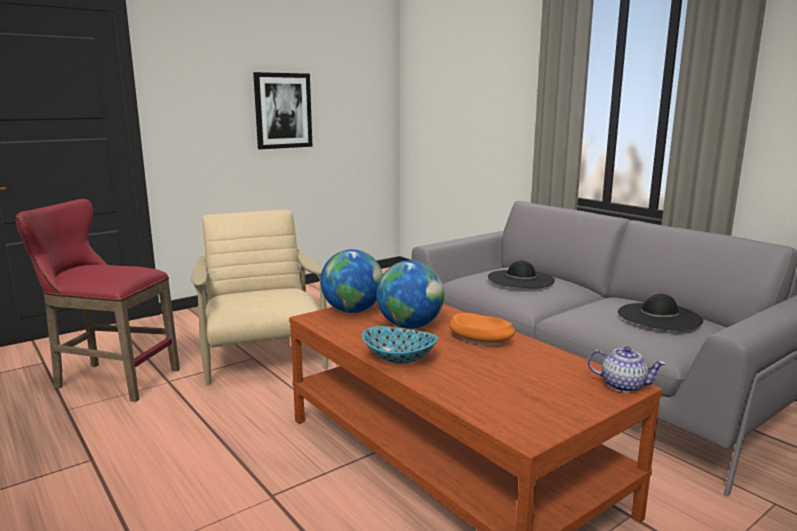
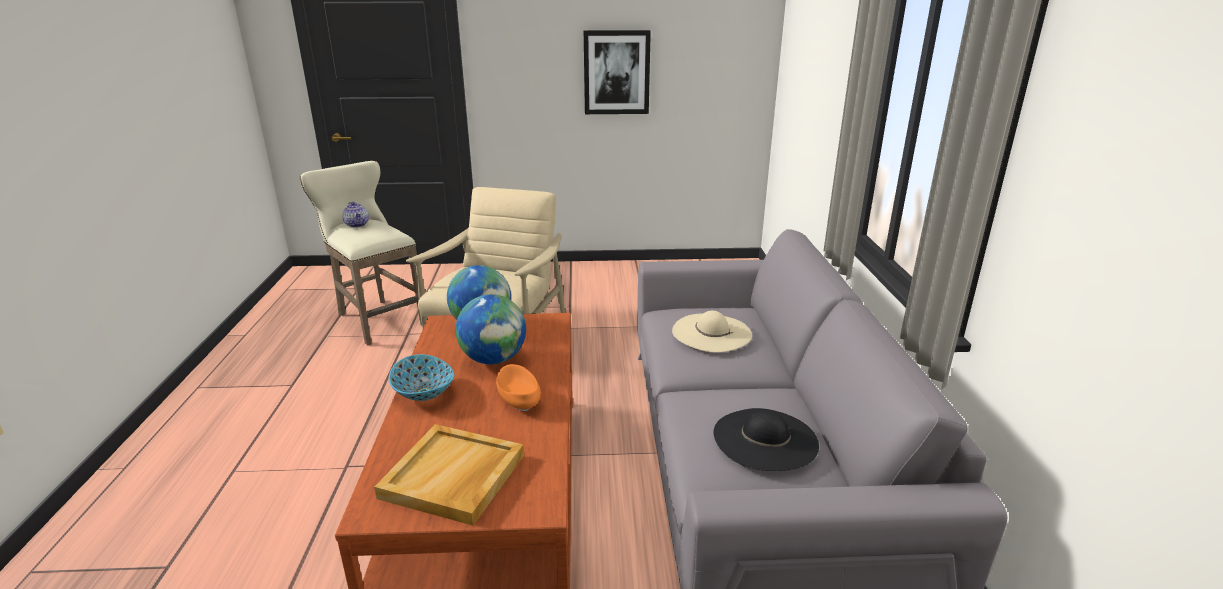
camera: 35 degrees right, 10 degrees up
red stool [16,199,180,402] -> beige stool [300,161,422,346]
black hat [488,260,555,288] -> beige hat [672,311,752,352]
teapot [588,346,666,393] -> teapot moved to [342,202,369,228]
none -> beige tray [374,424,524,526]

